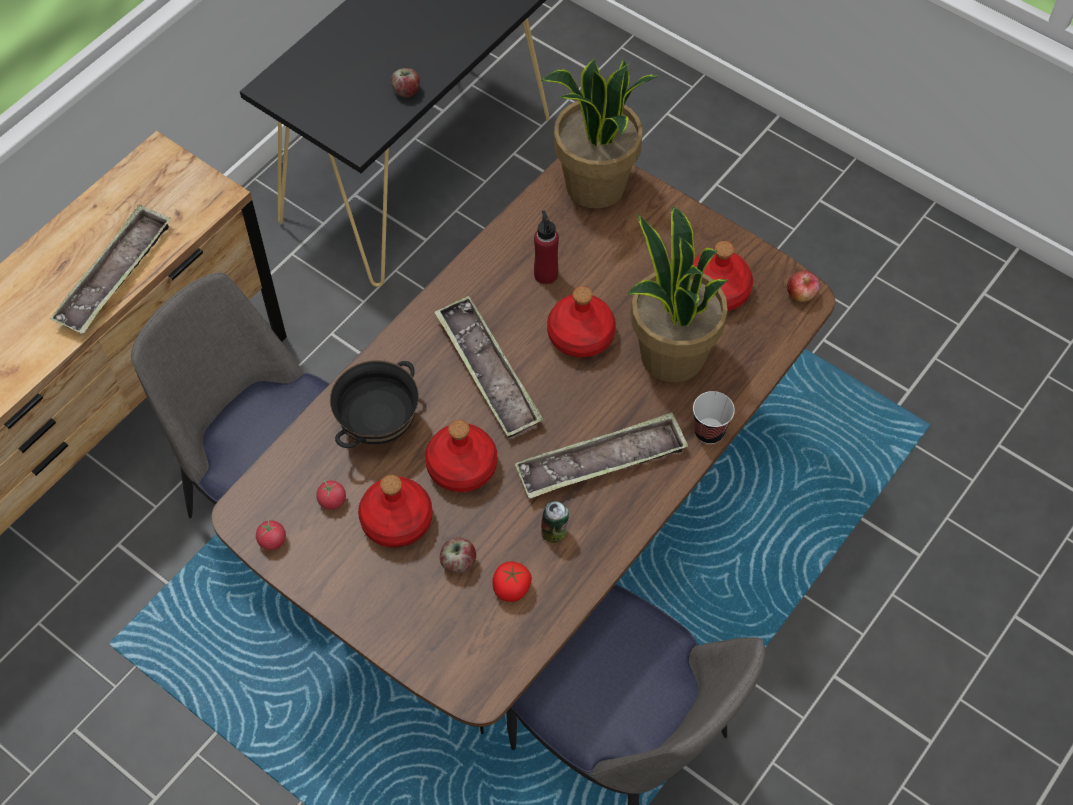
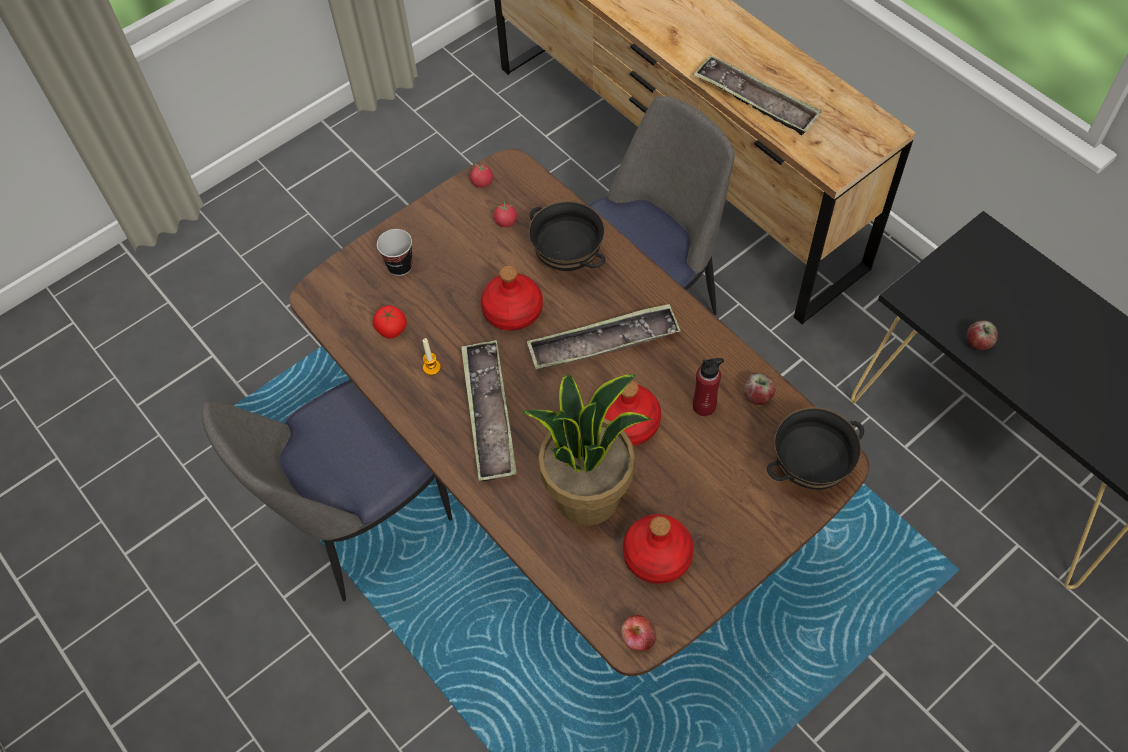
camera: 105 degrees right, 0 degrees up
red bottle [358,475,432,547] -> none
apple [440,537,476,573] -> apple moved to [744,373,775,405]
potted plant [541,58,658,209] -> black bowl [767,407,864,490]
can [541,501,569,543] -> candle [423,338,441,375]
cup [693,391,735,444] -> cup moved to [377,229,413,276]

